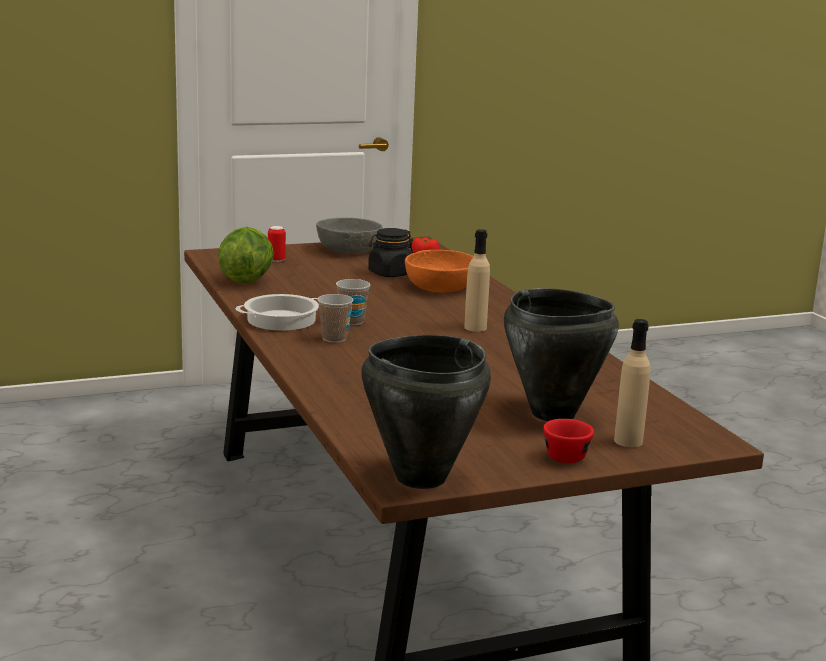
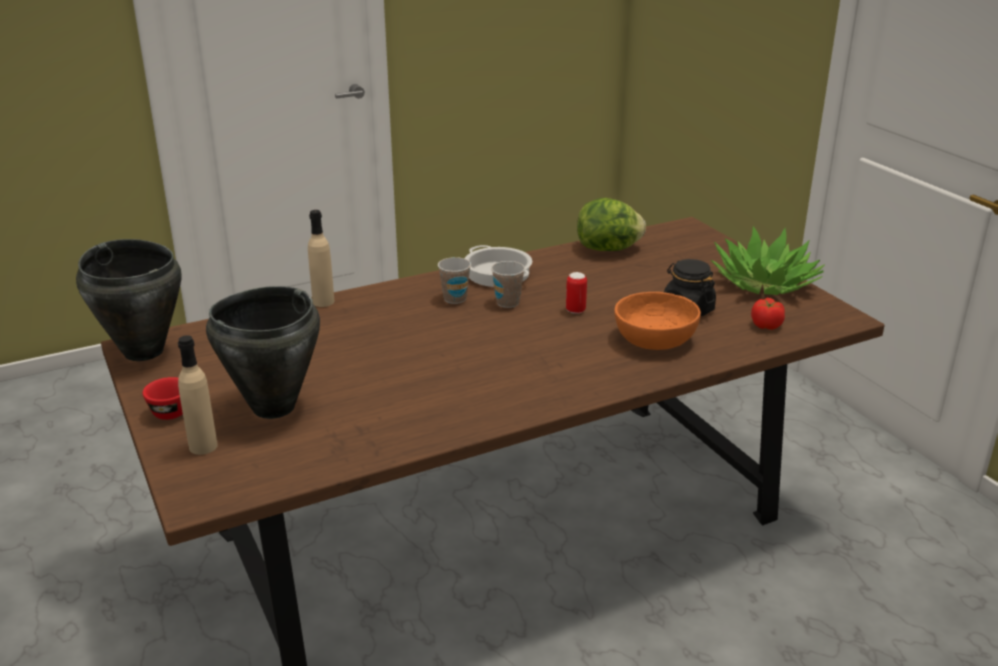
camera: 85 degrees right, 10 degrees up
can [268,226,286,262] -> can moved to [566,272,587,314]
grey bowl [316,218,383,254] -> potted plant [710,226,825,295]
beige bottle [464,229,490,332] -> beige bottle moved to [308,210,334,307]

